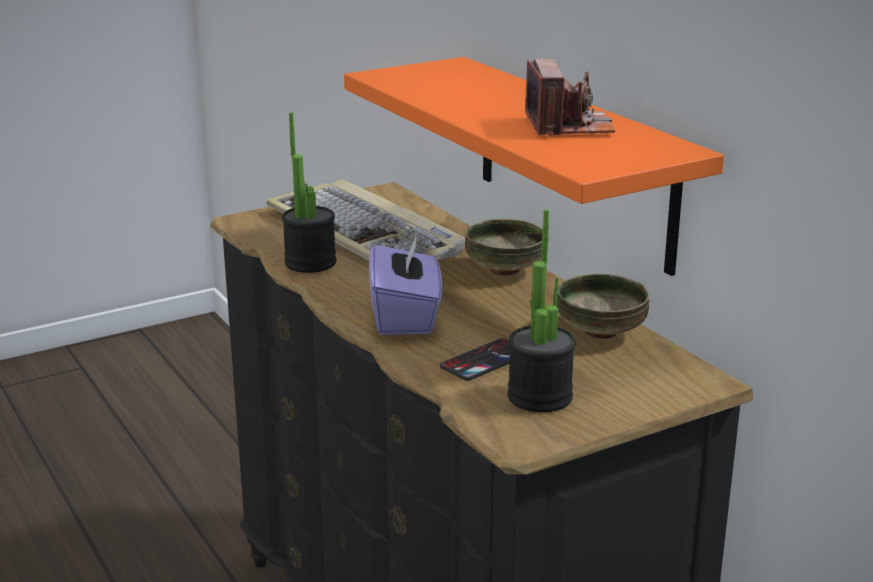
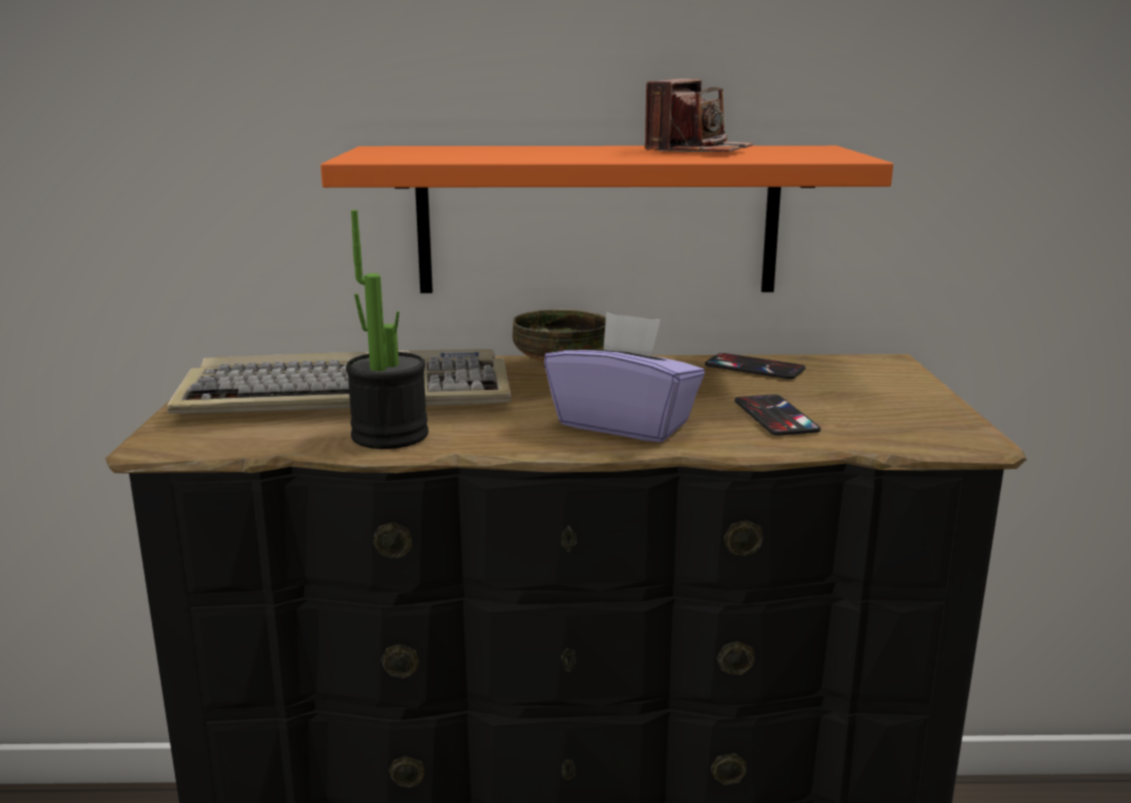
camera: 60 degrees left, 5 degrees down
potted plant [507,209,576,412] -> none
camera [525,59,615,136] -> camera turned 90 degrees clockwise [645,78,754,152]
bowl [557,274,649,339] -> phone [705,353,806,379]

